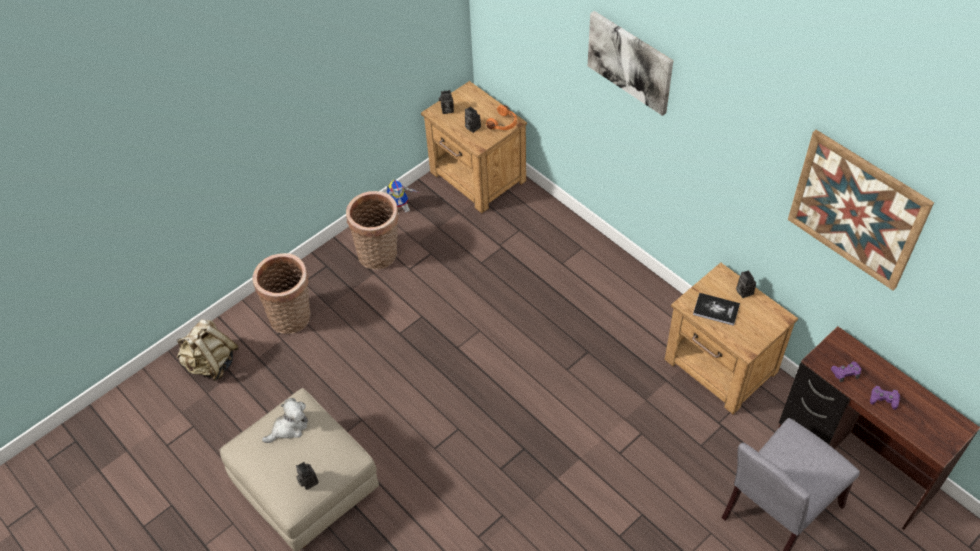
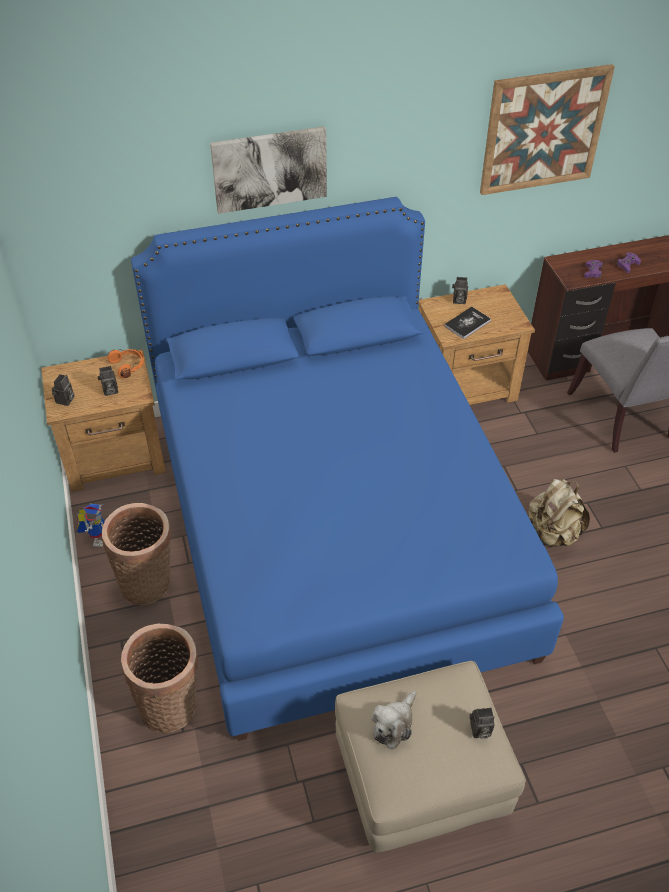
camera: 65 degrees left, 5 degrees down
beige backpack [177,319,239,381] -> beige backpack moved to [529,479,590,547]
plush toy [262,398,308,443] -> plush toy turned 135 degrees counterclockwise [372,691,417,750]
none -> blue bed [131,197,564,741]

